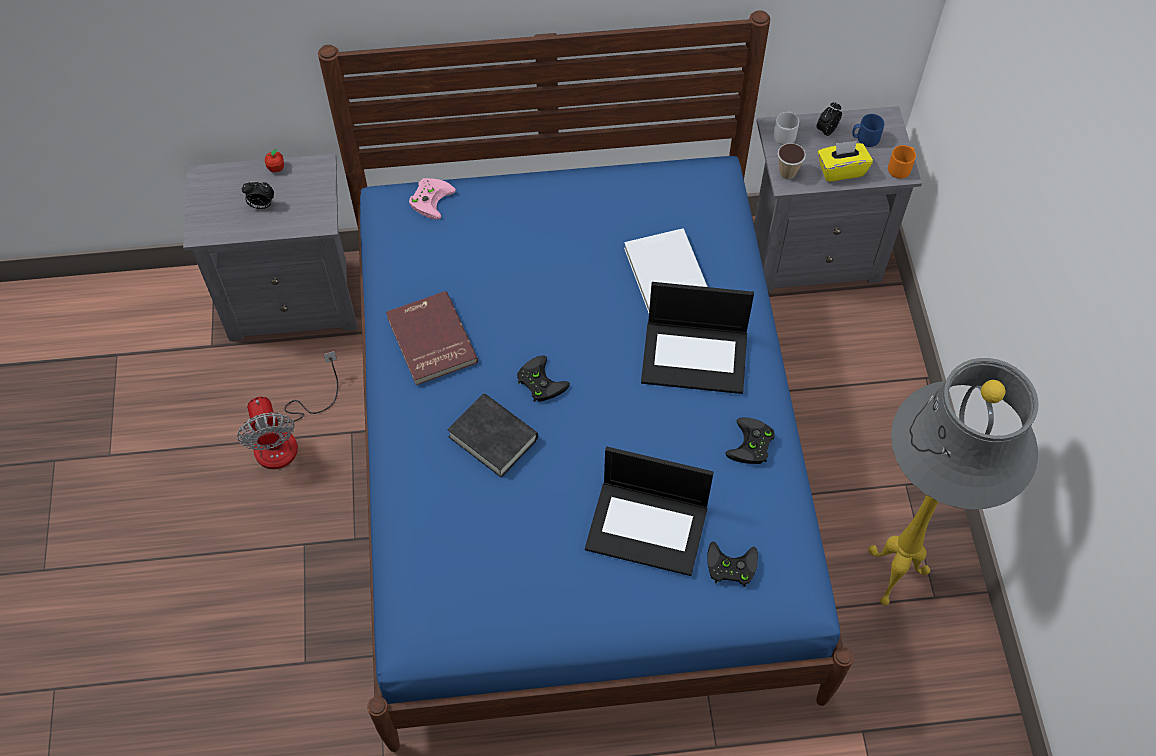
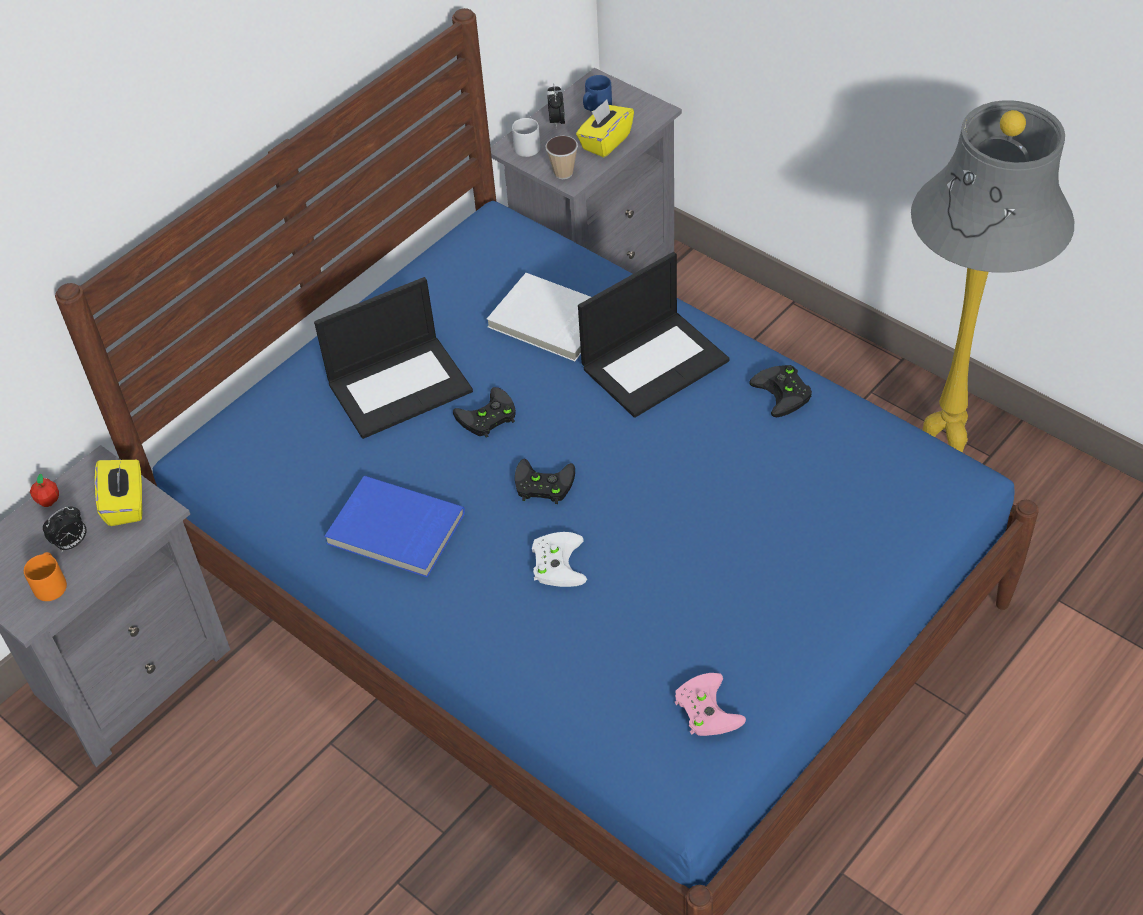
camera: 40 degrees left, 10 degrees down
fan [237,351,338,469] -> none
red book [386,291,478,385] -> blue book [325,476,465,577]
pink game controller [409,178,456,220] -> pink game controller moved to [675,673,746,736]
black book [447,393,538,478] -> white game controller [532,532,587,587]
laptop [585,447,714,576] -> laptop moved to [314,277,473,439]
black game controller [707,542,758,587] -> black game controller moved to [453,387,516,438]
orange mug [888,145,916,179] -> orange mug moved to [24,552,67,601]
none -> yellow tissue box [95,460,142,526]

